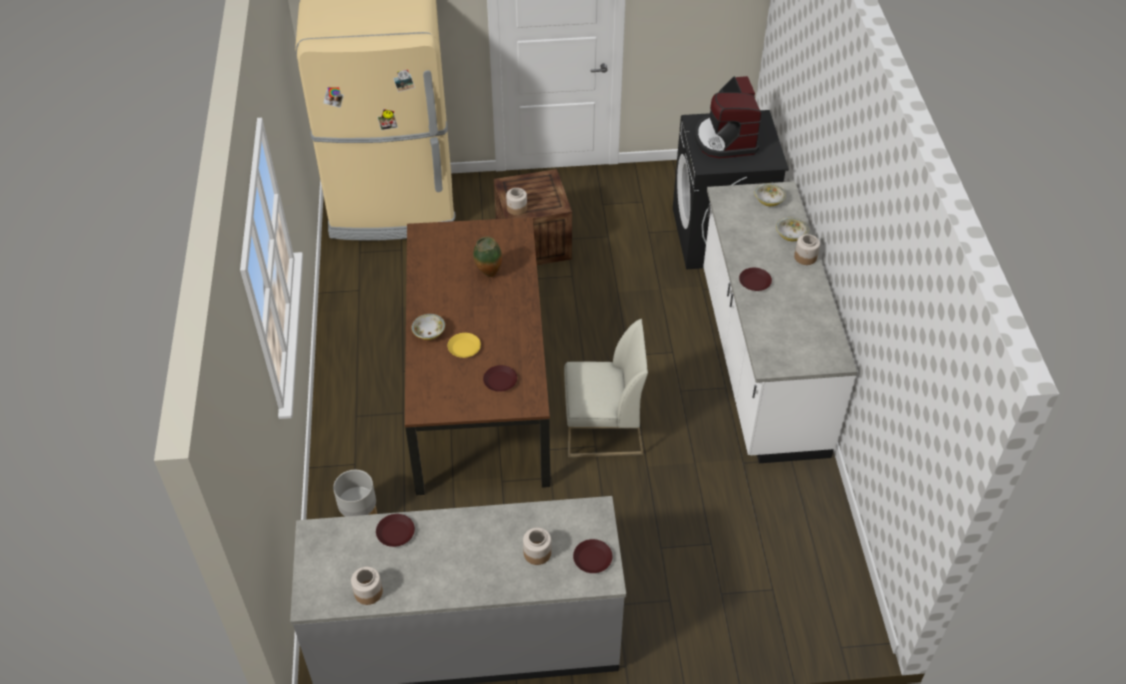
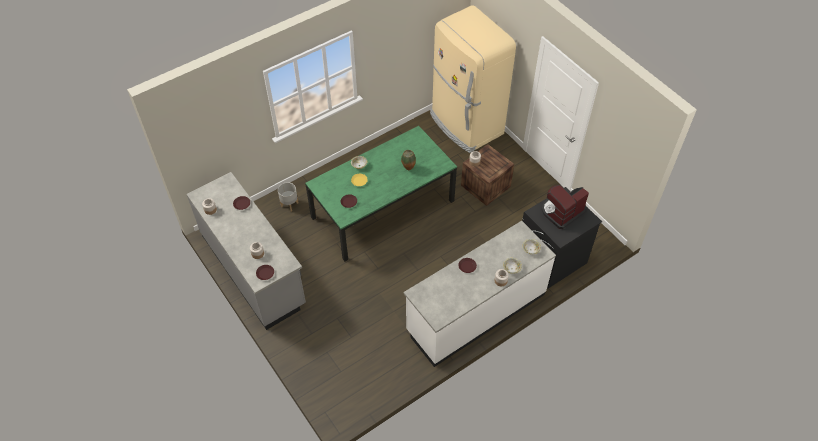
camera: 60 degrees right, 5 degrees up
brown dining table [405,217,550,496] -> green dining table [305,126,457,262]
white chair [564,319,648,458] -> none

